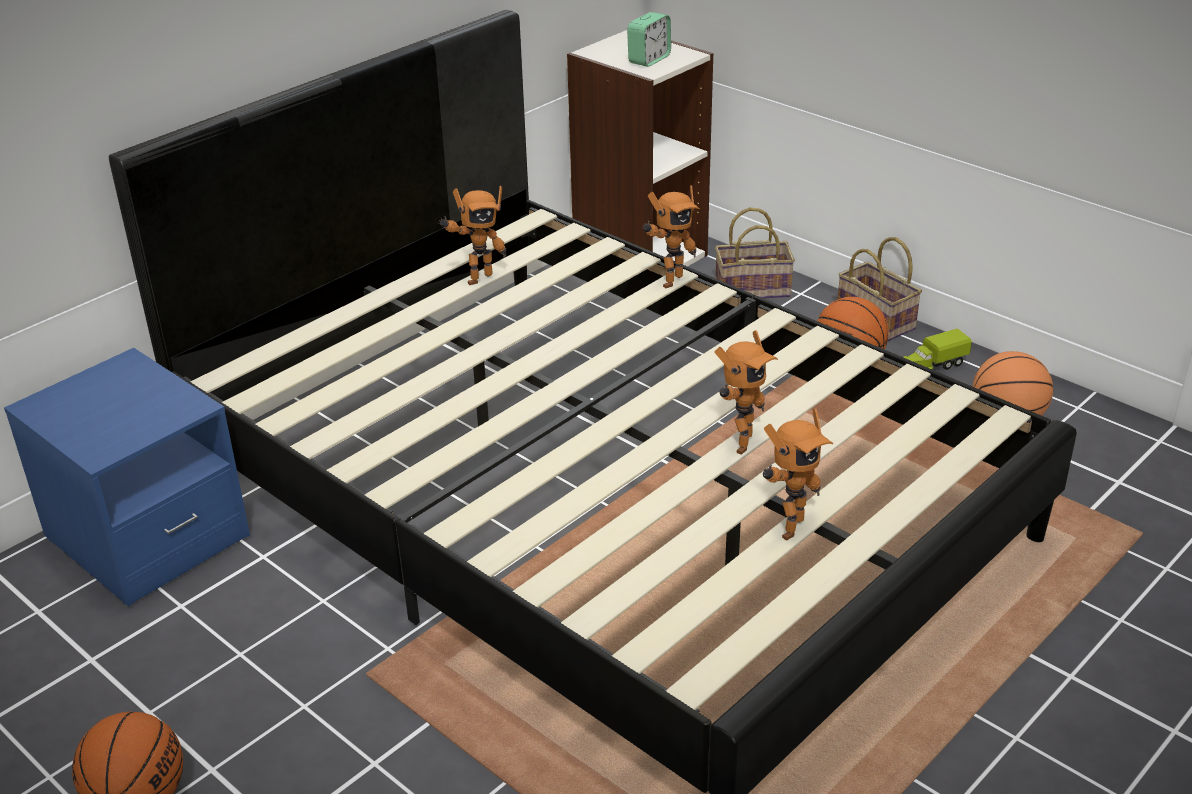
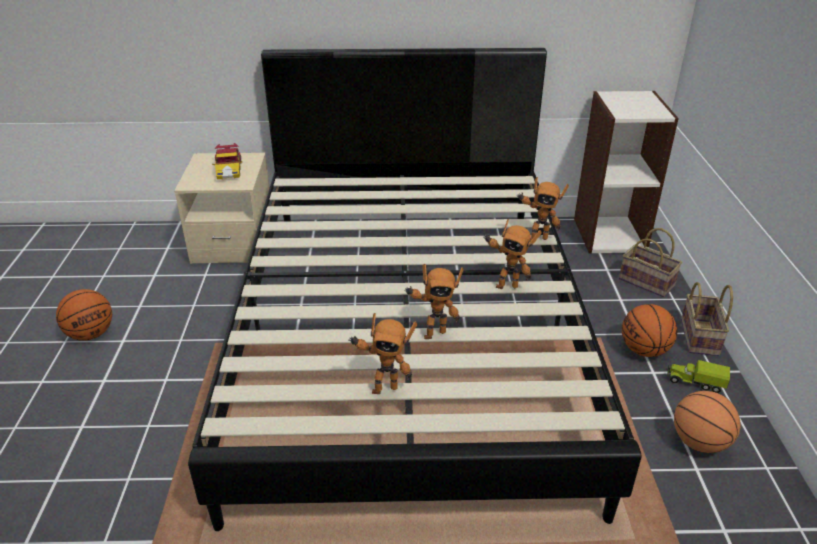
camera: 45 degrees right, 0 degrees up
blue nightstand [4,348,250,606] -> beige nightstand [174,153,270,264]
toy robot [439,186,507,285] -> toy robot moved to [483,219,542,289]
alarm clock [627,12,671,67] -> none
none -> toy car [212,143,243,179]

